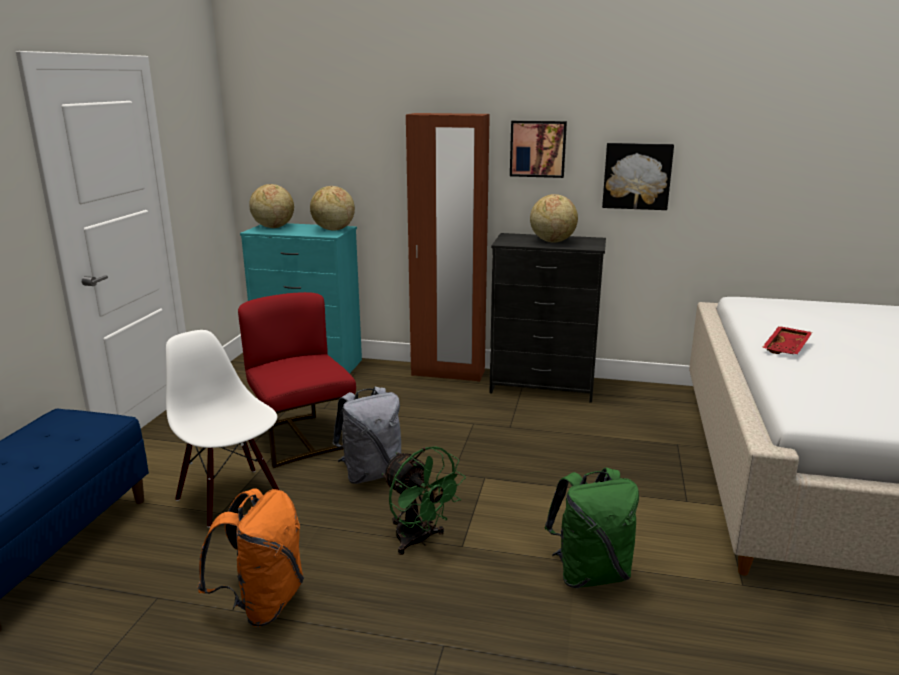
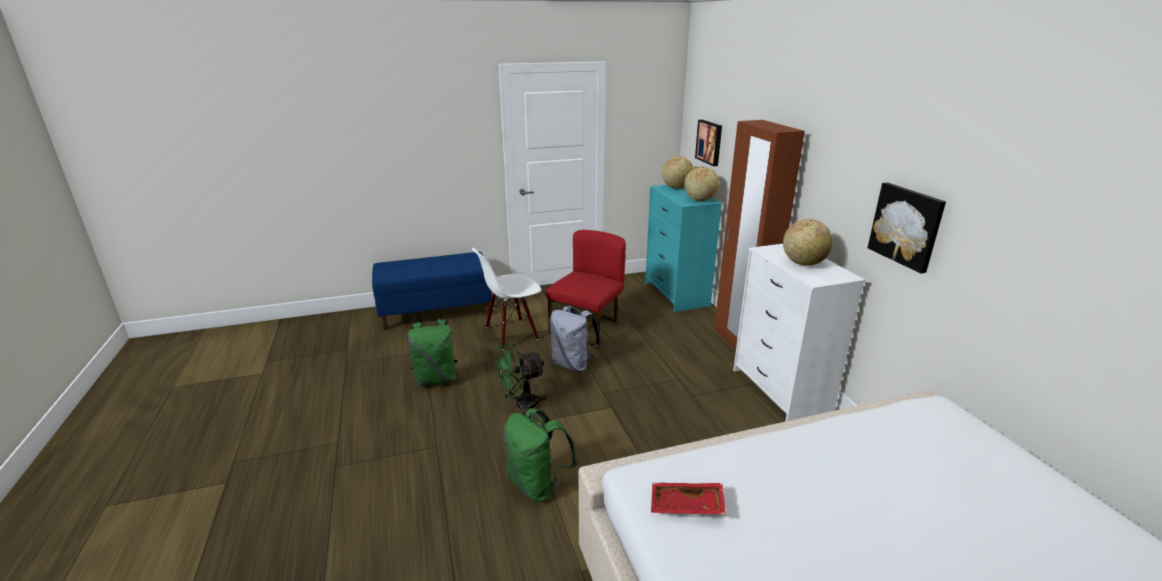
camera: 60 degrees right, 5 degrees up
white chair [166,330,279,528] -> white chair turned 135 degrees counterclockwise [472,248,541,350]
orange backpack [197,488,304,627] -> green backpack [407,319,458,386]
green fan [382,446,466,555] -> green fan turned 45 degrees clockwise [493,344,547,416]
black dresser [489,233,606,403] -> white dresser [733,244,865,421]
picture [510,121,567,178] -> picture moved to [695,120,722,166]
red tray [762,326,812,354] -> red tray moved to [651,483,726,514]

